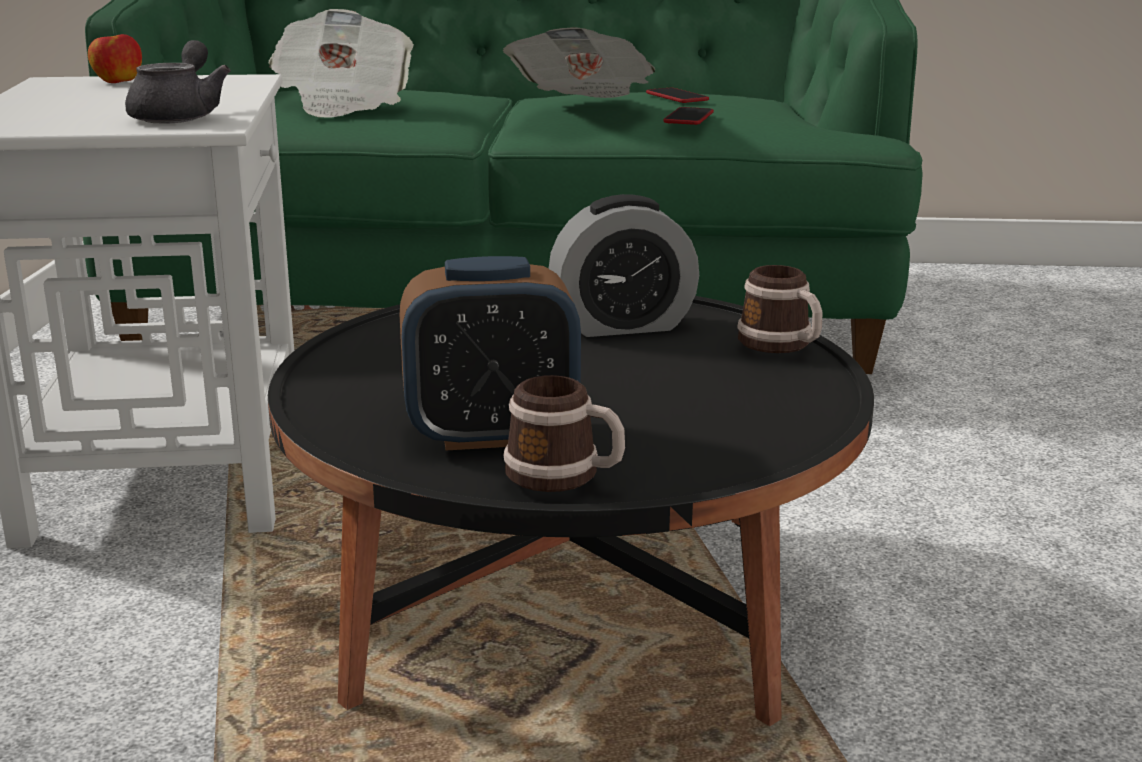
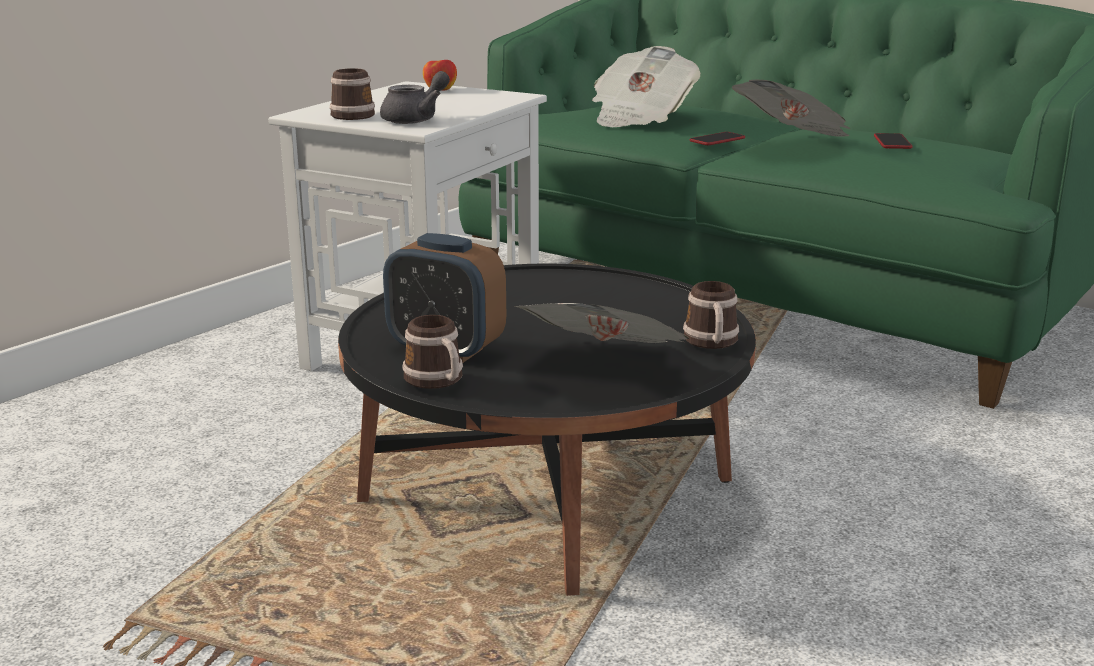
camera: 35 degrees right, 0 degrees up
alarm clock [549,194,699,337] -> none
phone [663,107,714,125] -> phone moved to [690,132,745,145]
none -> mug [330,68,375,120]
none -> newspaper [515,303,689,343]

